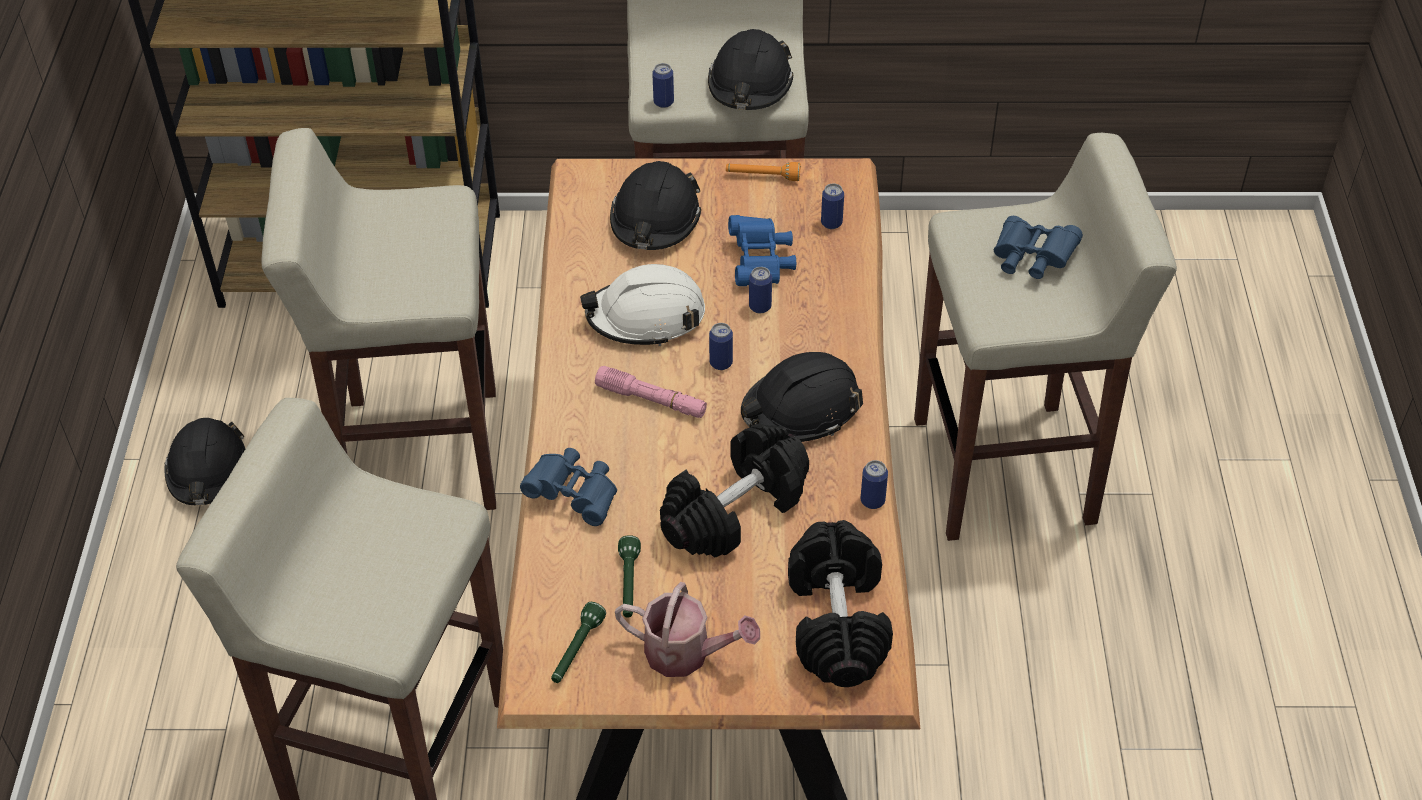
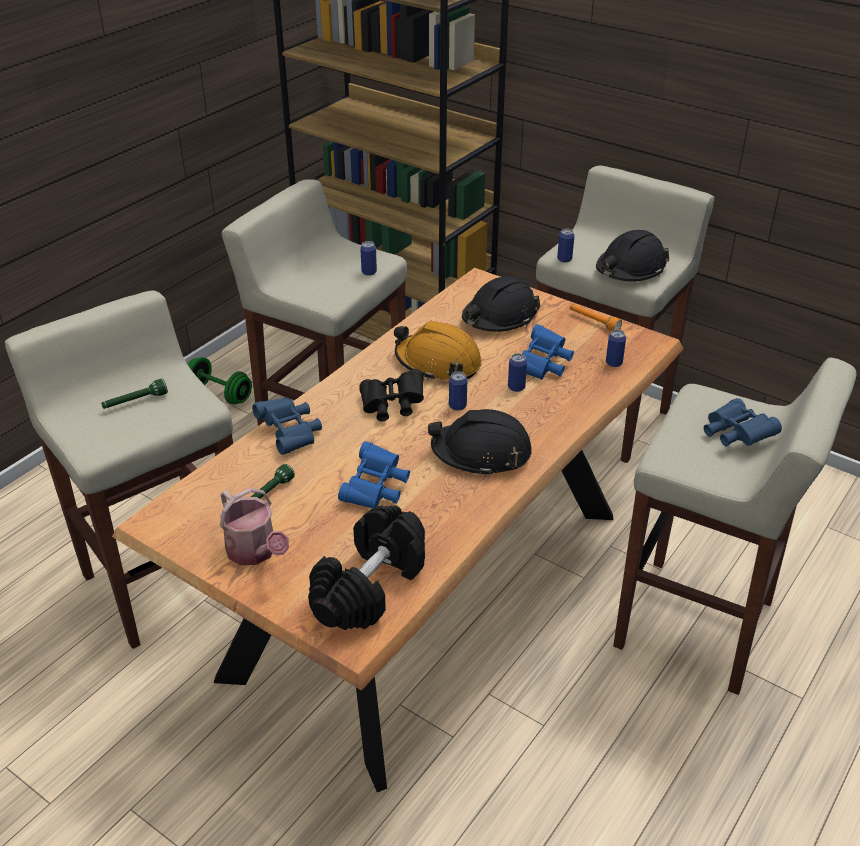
camera: 35 degrees right, 10 degrees down
black hard hat [164,418,245,505] -> green dumbbell [187,357,252,405]
green flashlight [551,602,606,683] -> green flashlight moved to [101,379,168,409]
white hard hat [580,264,705,346] -> orange hard hat [394,321,482,380]
pink flashlight [595,366,707,418] -> black binoculars [360,369,424,421]
black dumbbell [660,424,809,558] -> blue binoculars [338,441,410,508]
can [861,460,888,509] -> can moved to [360,241,377,276]

